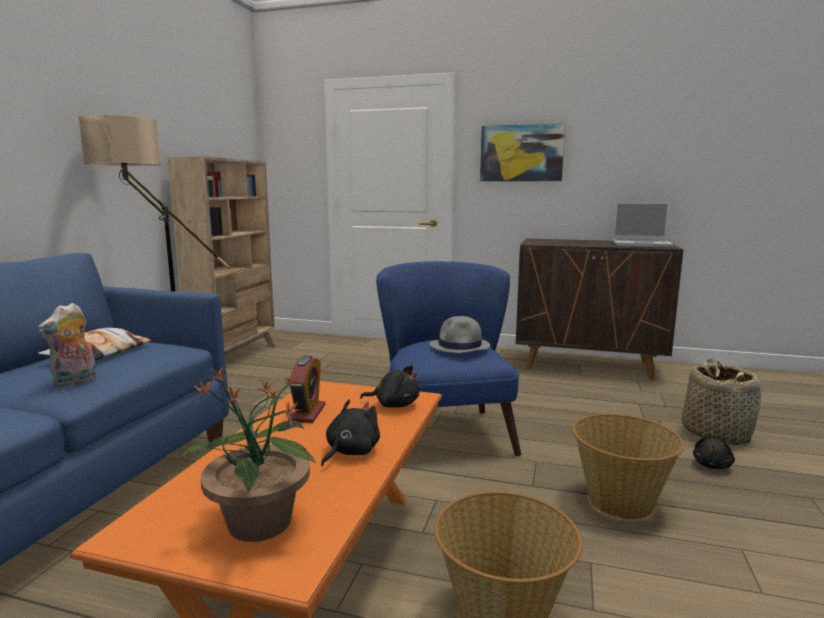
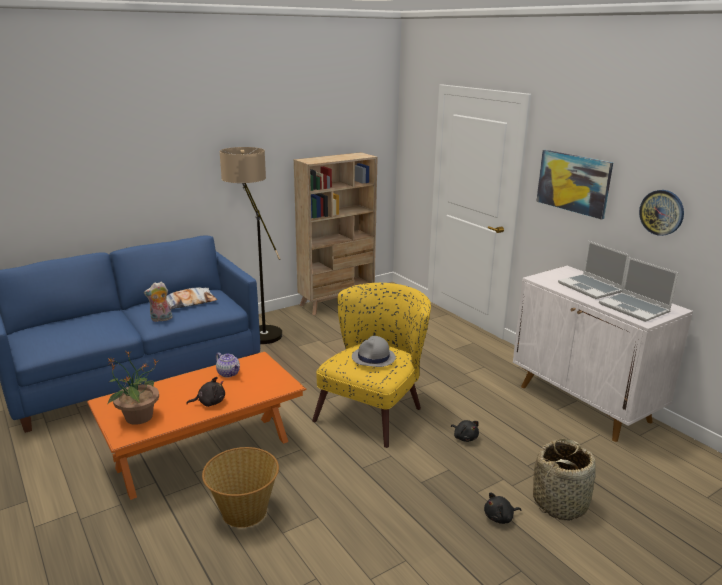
camera: 40 degrees right, 10 degrees up
alarm clock [288,355,325,423] -> teapot [216,352,240,377]
black plush toy [360,366,419,408] -> black plush toy moved to [451,420,479,442]
blue armchair [376,261,521,466] -> yellow armchair [312,283,431,448]
brown cabinet [516,239,683,380] -> white cabinet [513,266,693,442]
basket [572,414,684,520] -> none
none -> laptop [558,241,629,299]
none -> wall clock [639,190,684,236]

